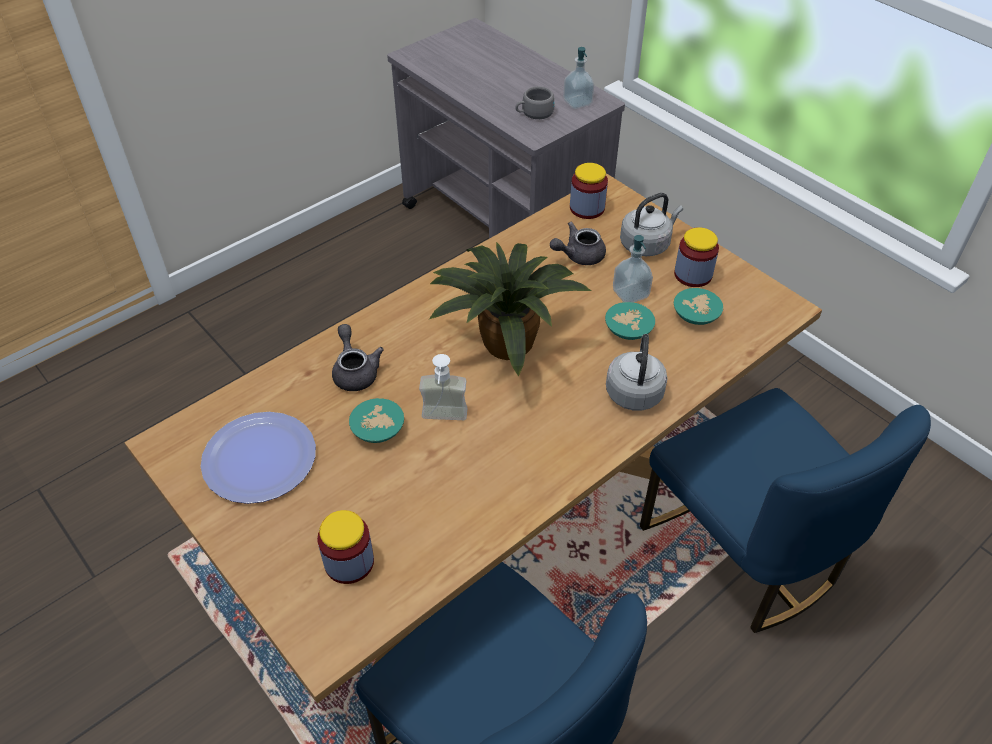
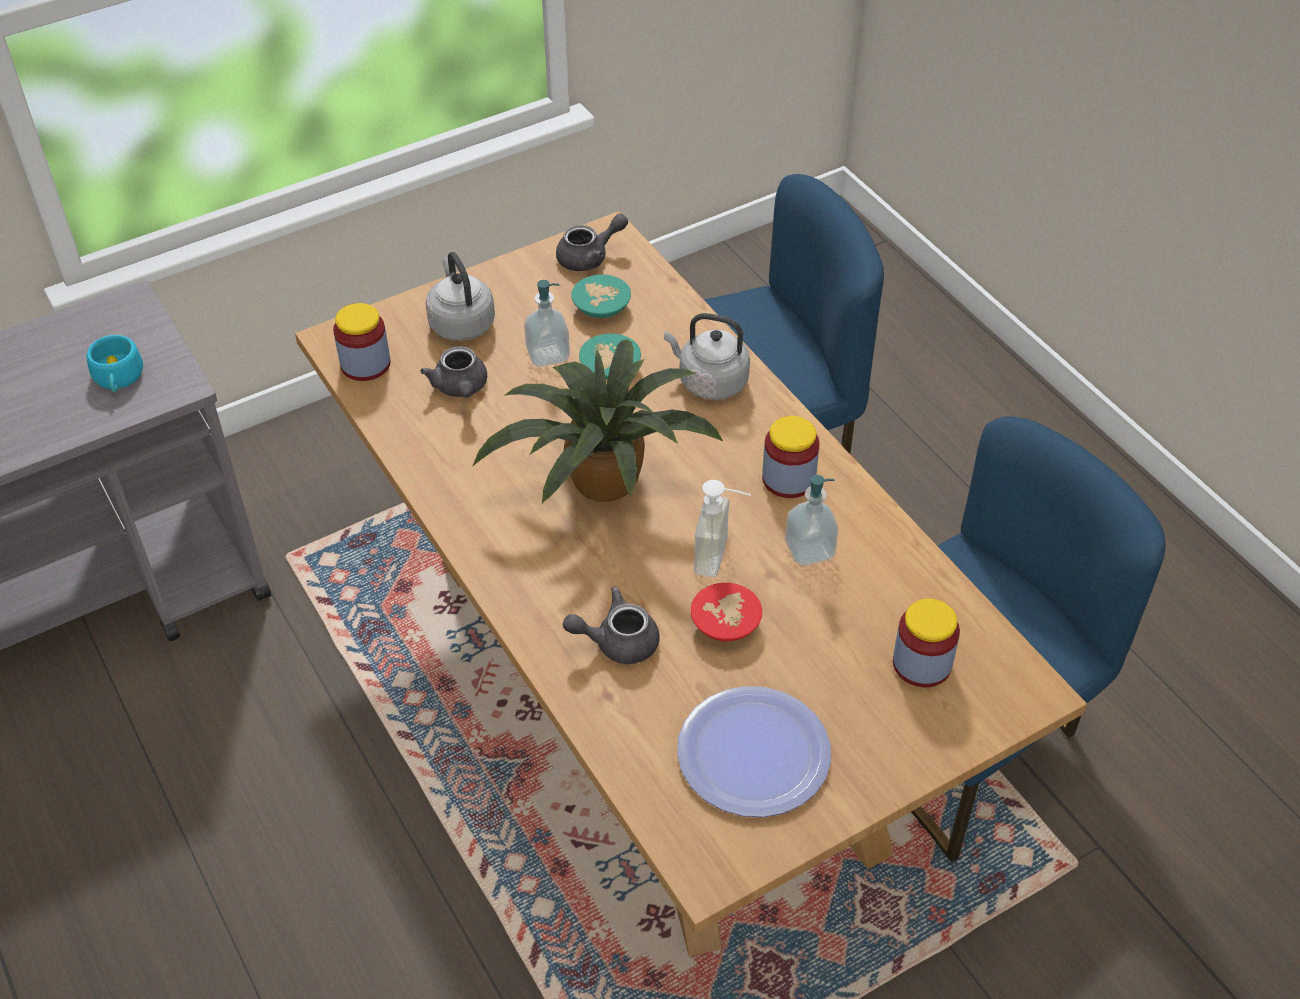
camera: 80 degrees left, 0 degrees up
turquoise bowl [349,398,404,443] -> red bowl [691,583,762,641]
grey cup [515,86,554,119] -> turquoise cup [86,335,143,392]
soap dispenser [563,47,594,109] -> soap dispenser moved to [785,475,838,566]
jar [674,227,719,287] -> jar moved to [762,416,819,498]
none -> grey teapot [556,214,628,271]

